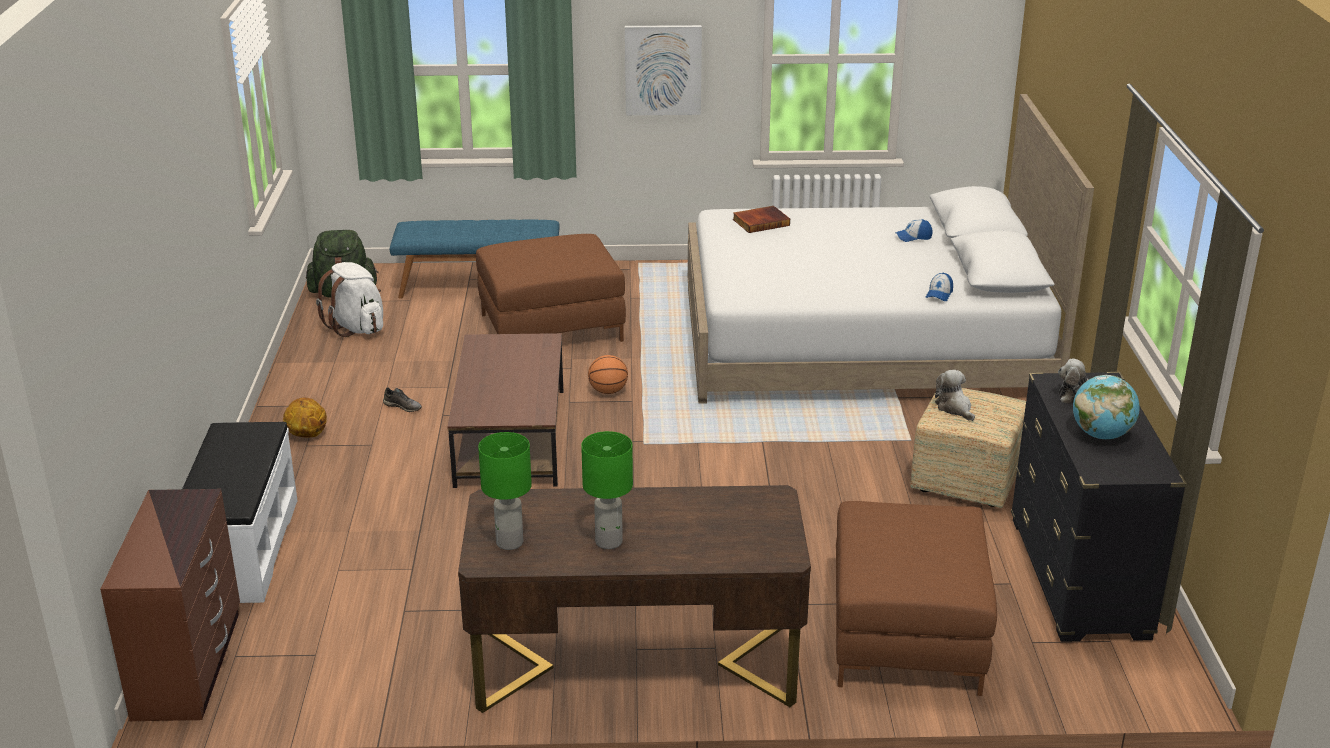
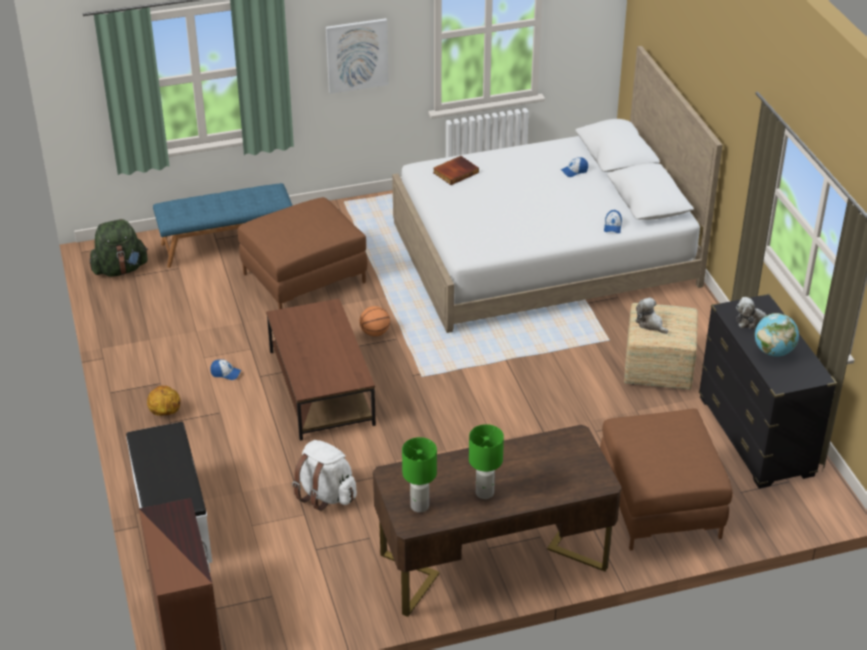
camera: 15 degrees left, 10 degrees up
white backpack [316,262,383,337] -> white backpack moved to [292,440,357,511]
grey shoe [383,388,422,412] -> cap [210,360,241,380]

